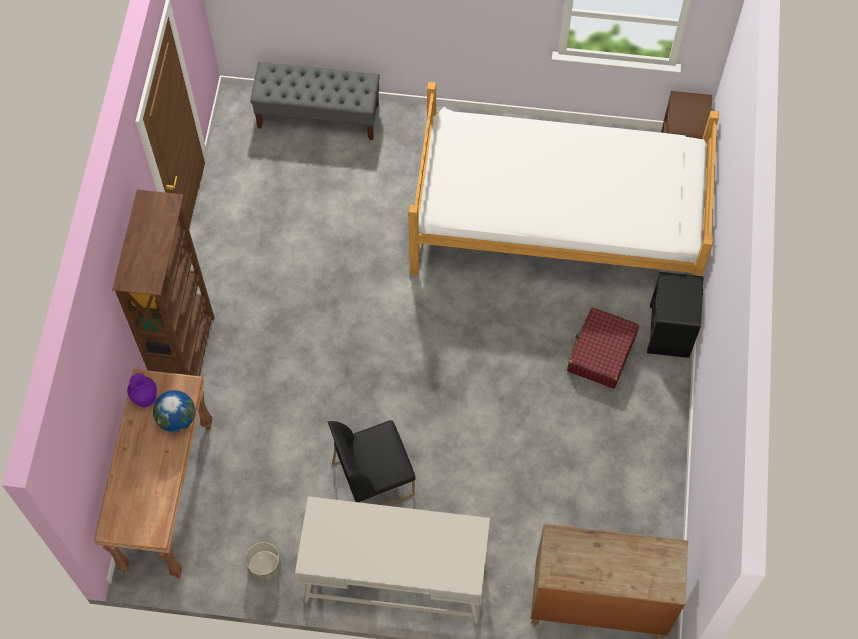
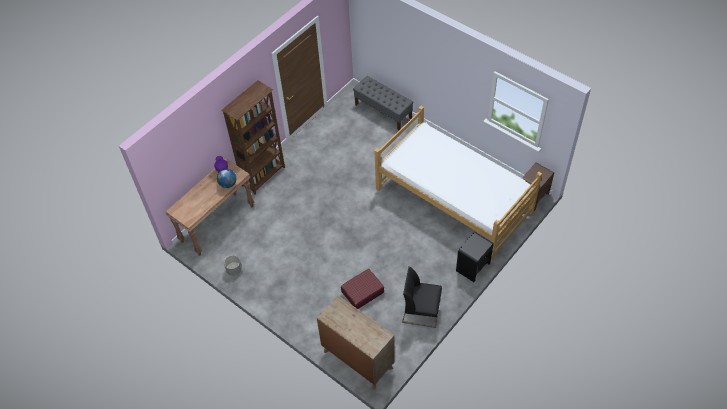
camera: 35 degrees right, 10 degrees down
white desk [295,496,490,624] -> none
black chair [328,420,415,506] -> black chair moved to [402,267,442,328]
red suitcase [567,308,639,389] -> red suitcase moved to [341,269,384,309]

